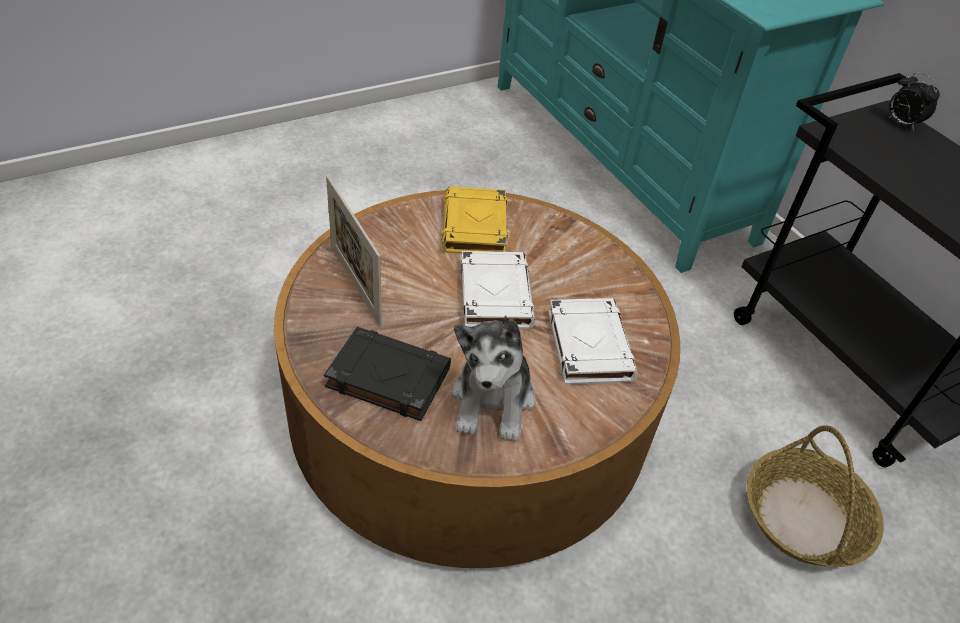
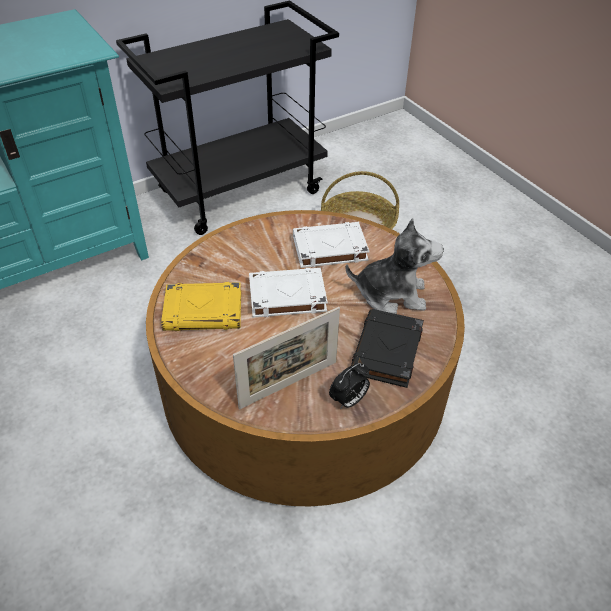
camera: 90 degrees left, 0 degrees up
alarm clock [889,72,940,131] -> alarm clock moved to [329,363,370,409]

